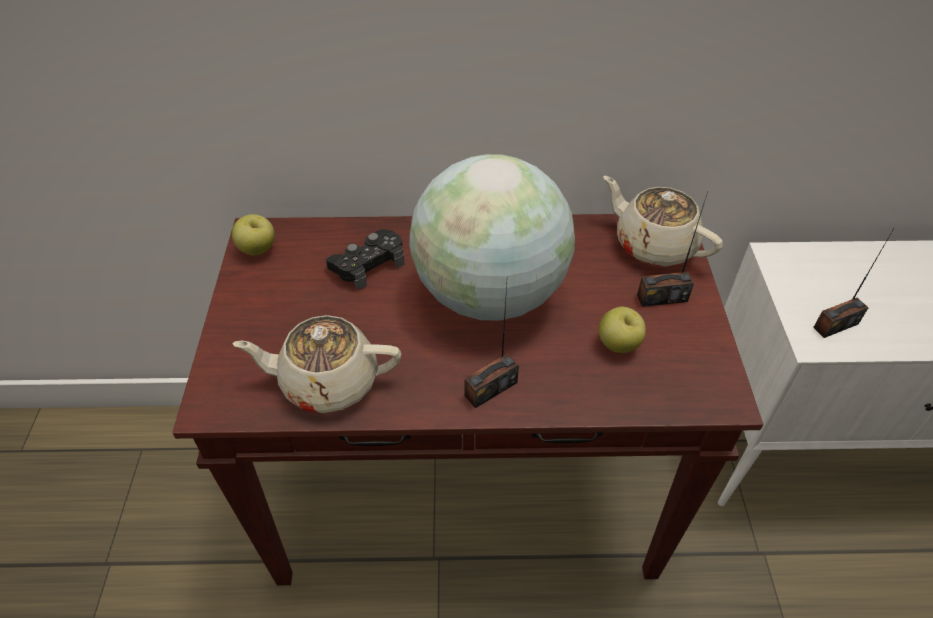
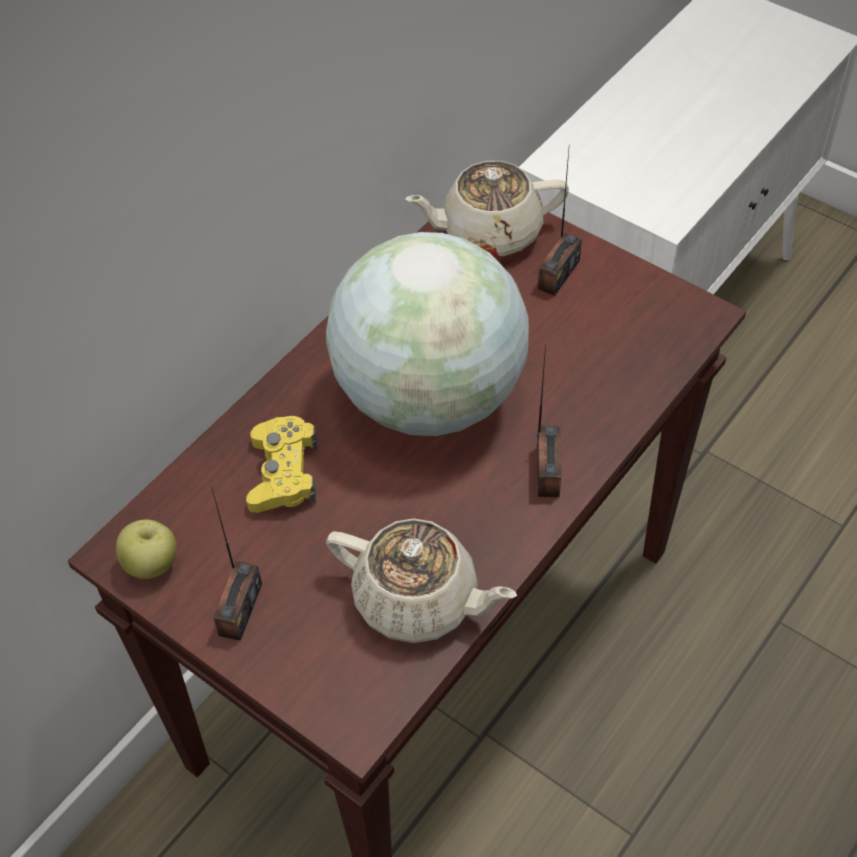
camera: 50 degrees left, 5 degrees up
beige teapot [232,315,402,413] -> beige teapot turned 105 degrees counterclockwise [326,518,517,643]
black game controller [326,229,405,290] -> yellow game controller [246,416,317,513]
apple [598,307,646,353] -> none
radio [813,227,895,338] -> radio moved to [211,486,262,641]

